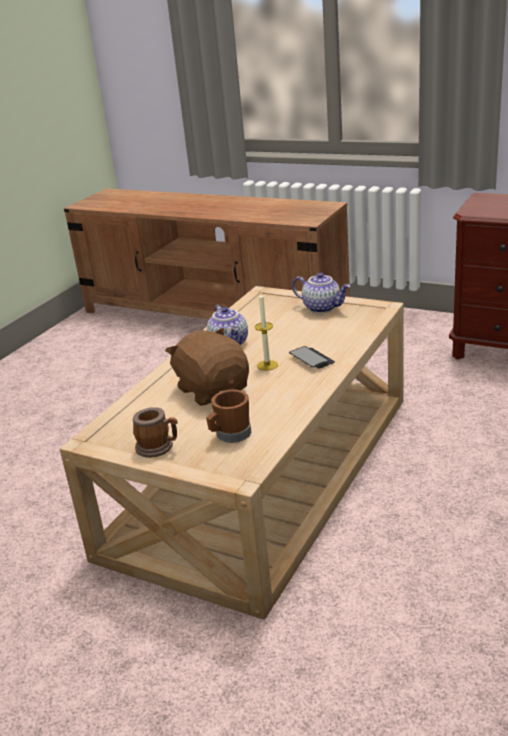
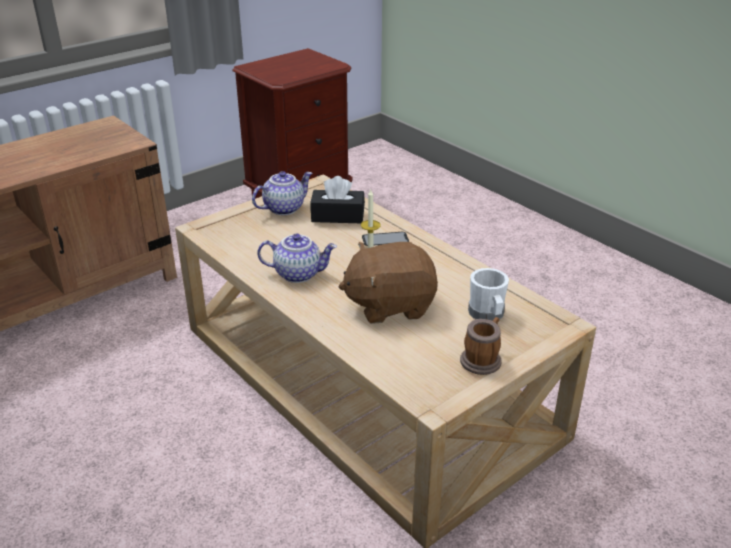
camera: 70 degrees left, 5 degrees up
brown mug [206,389,251,443] -> white mug [468,268,509,321]
none -> black tissue box [310,176,365,223]

